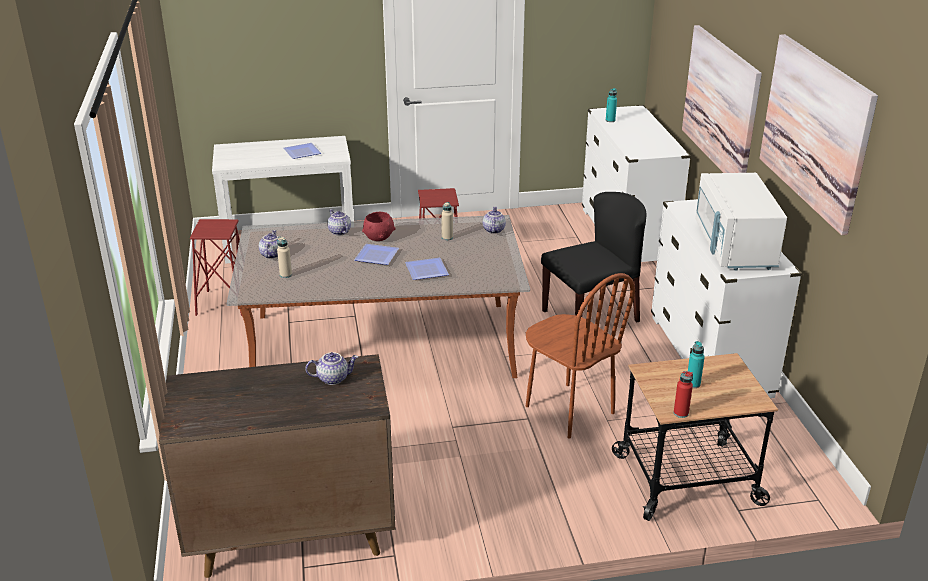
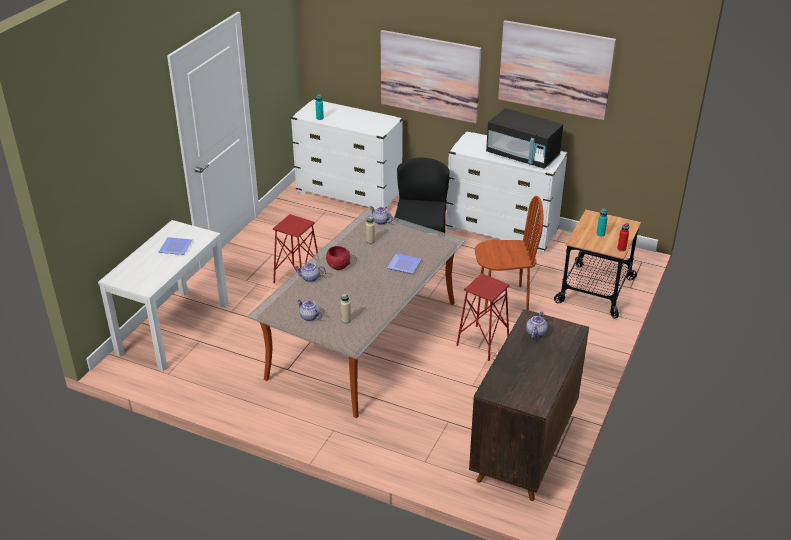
camera: 55 degrees left, 5 degrees up
red stool [190,219,242,316] -> red stool moved to [456,273,510,361]
plate [354,244,399,265] -> none
white microwave [695,173,787,271] -> black microwave [486,108,563,169]

